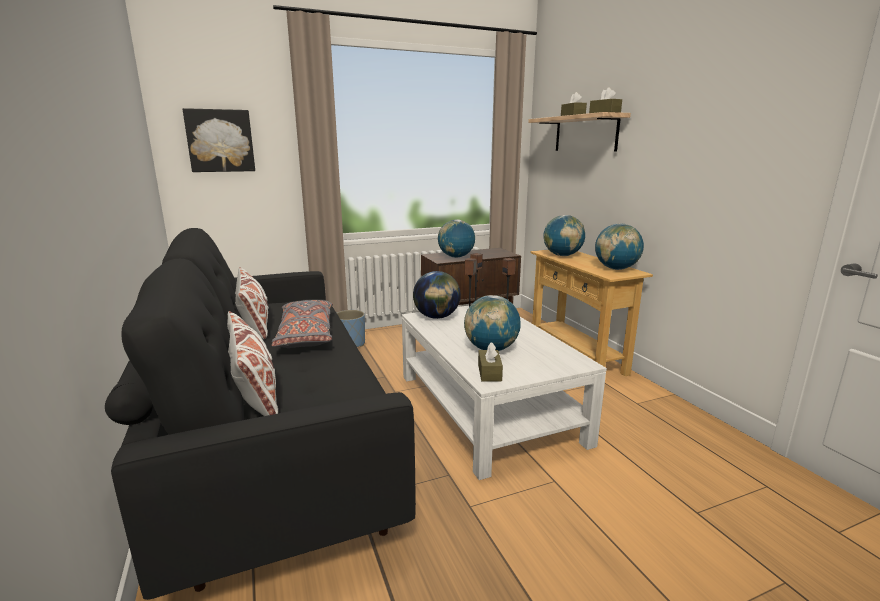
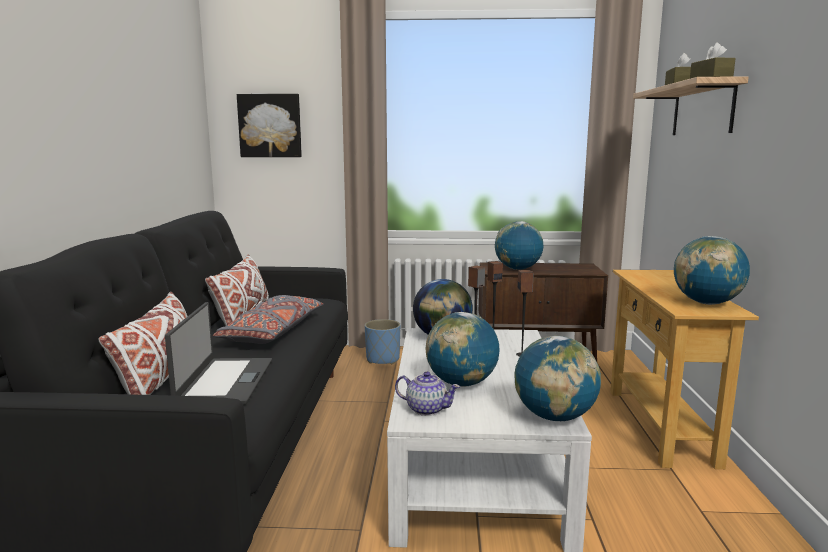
camera: 25 degrees right, 5 degrees down
brown tissue box [478,342,503,381] -> teapot [395,371,460,416]
globe [543,215,585,256] -> globe moved to [514,336,601,421]
none -> laptop [165,302,272,405]

